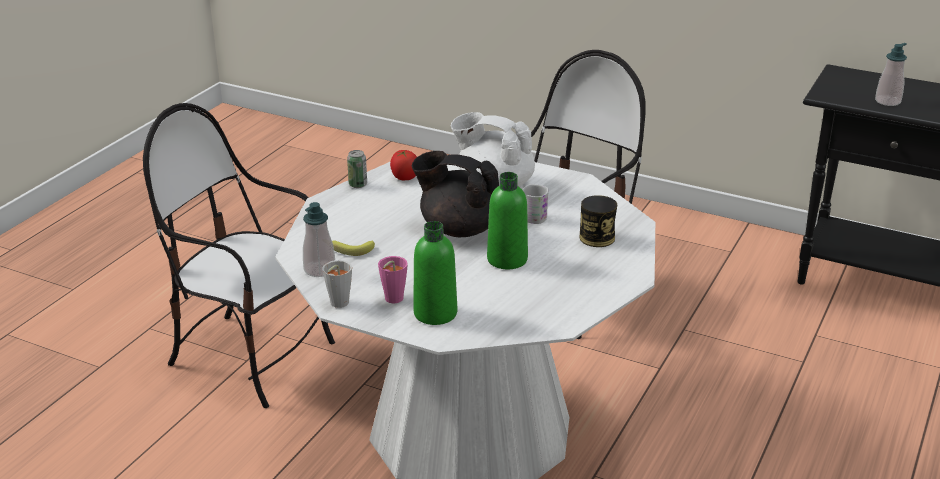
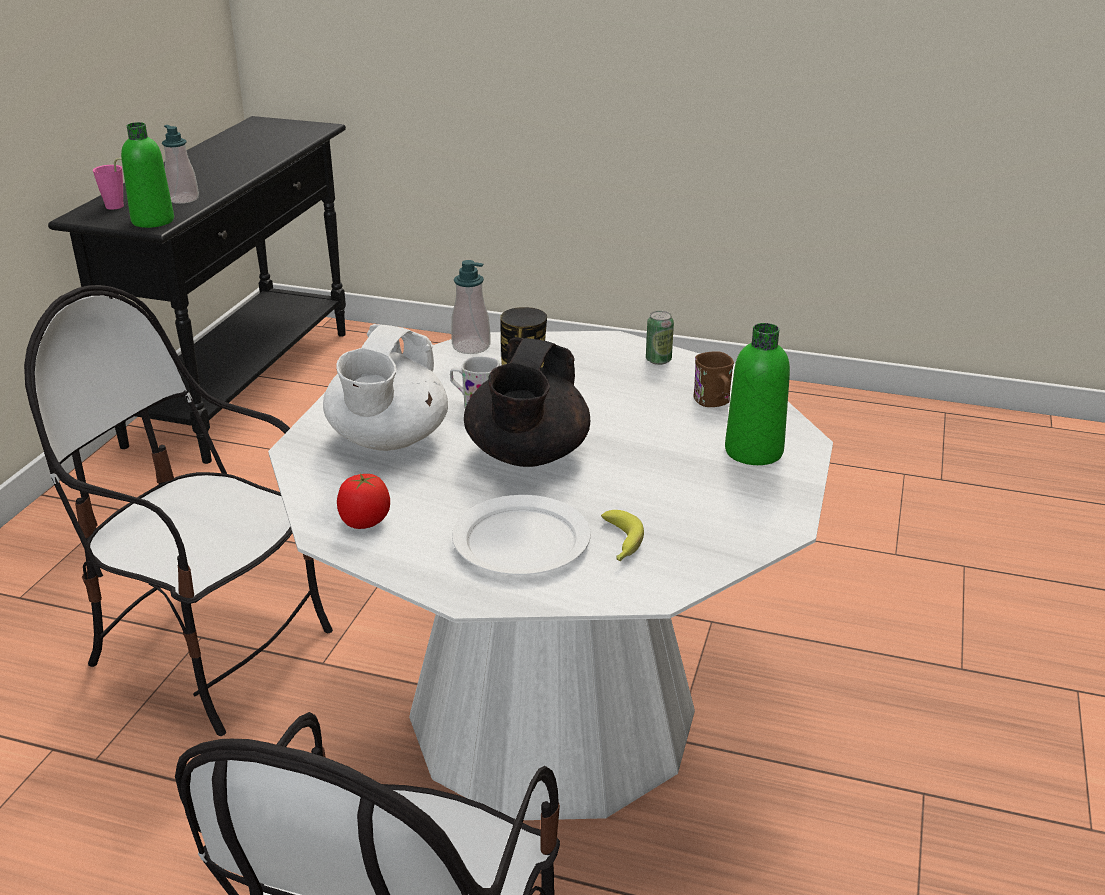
camera: 100 degrees left, 0 degrees up
soap dispenser [303,202,335,277] -> soap dispenser moved to [451,260,491,354]
grey cup [322,260,352,308] -> none
can [347,150,367,188] -> can moved to [646,311,674,365]
pink cup [378,256,408,303] -> pink cup moved to [93,158,124,210]
green bottle [487,172,528,269] -> green bottle moved to [121,122,174,228]
none -> white plate [452,495,591,575]
none -> brown mug [693,351,734,407]

